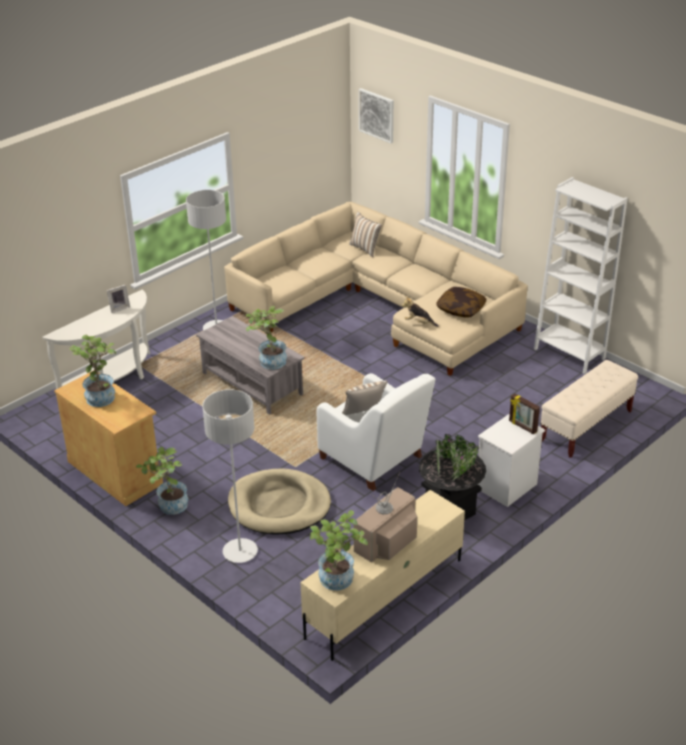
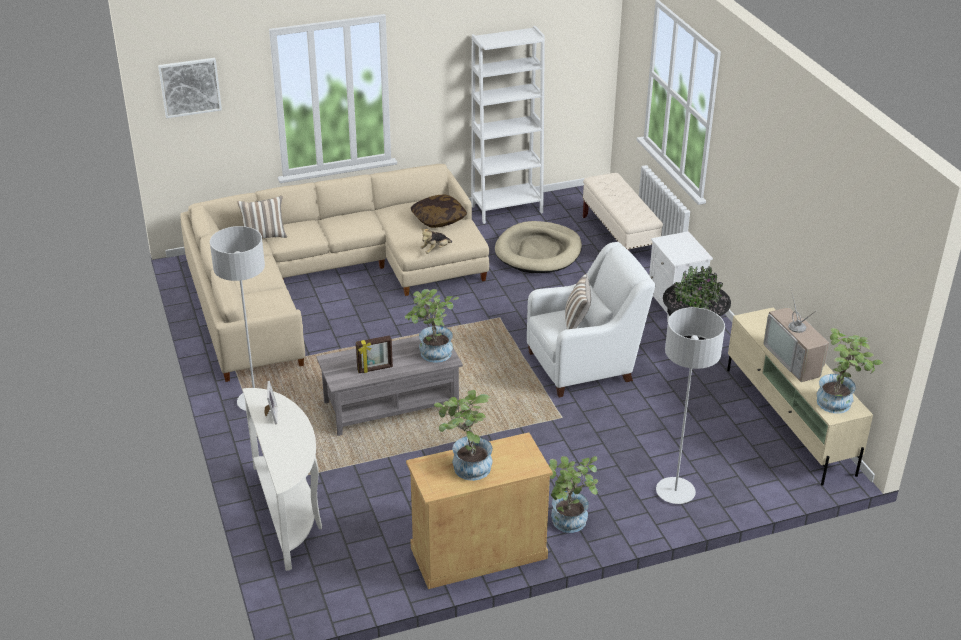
camera: 65 degrees left, 0 degrees up
beige dog bed [228,469,331,535] -> beige dog bed moved to [495,221,582,273]
picture frame [509,393,540,434] -> picture frame moved to [356,335,393,373]

